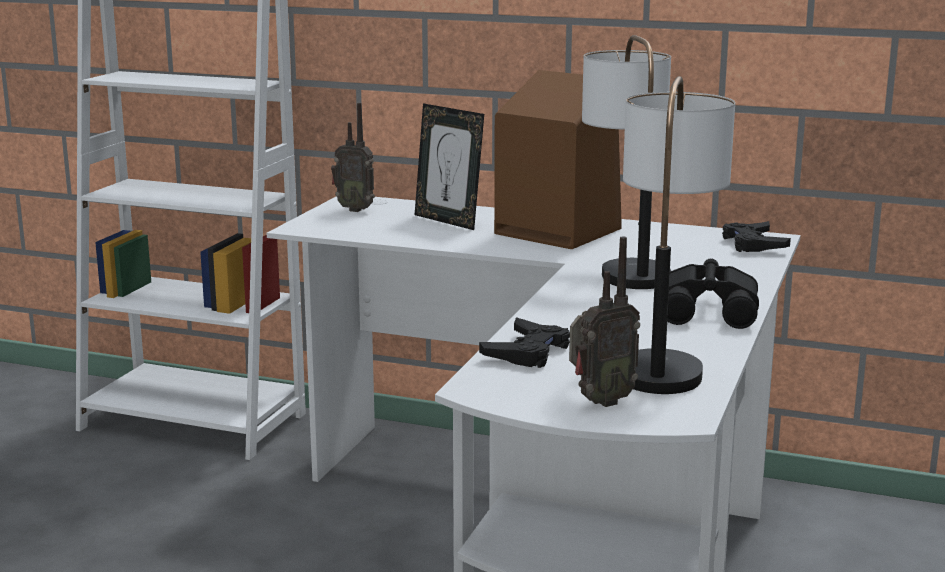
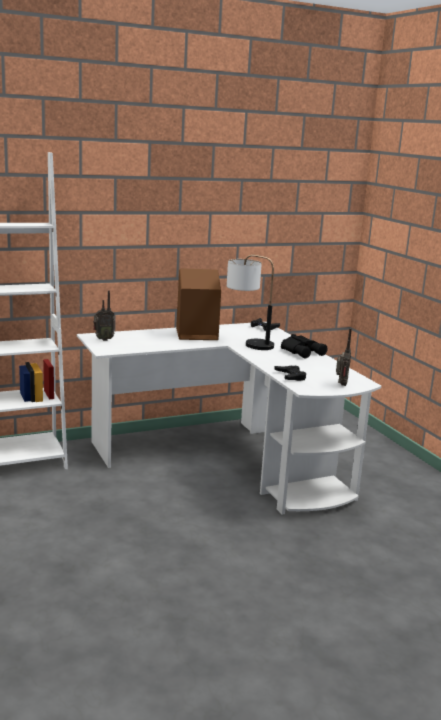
camera: 45 degrees left, 0 degrees up
picture frame [415,103,484,230] -> none
table lamp [623,76,735,394] -> none

